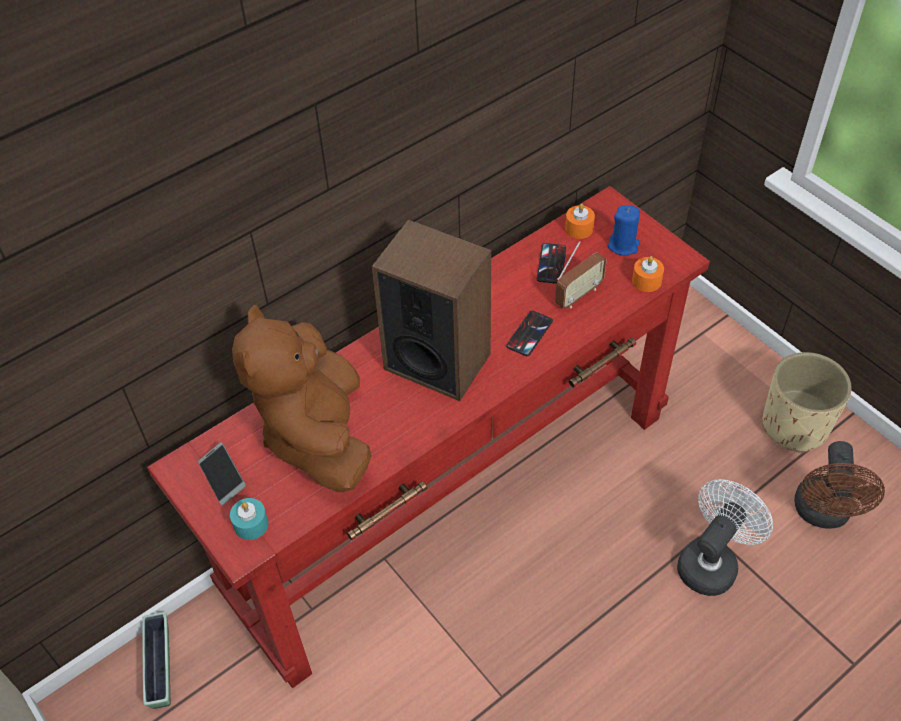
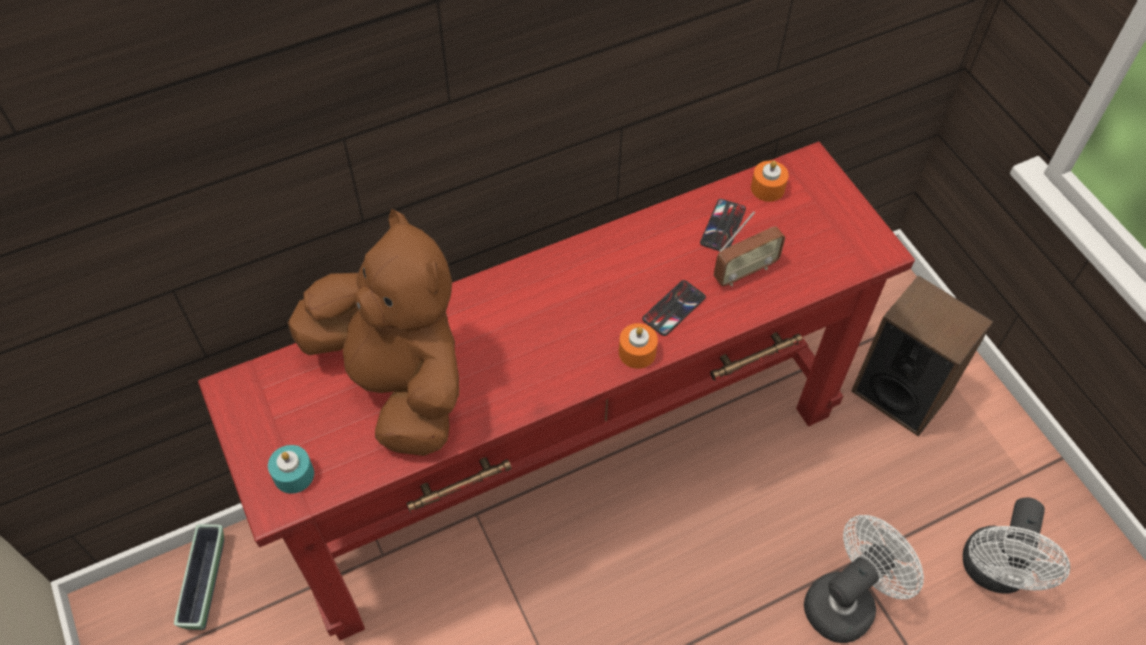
camera: 10 degrees right, 5 degrees up
phone [198,442,246,505] -> none
brown plush toy [232,305,372,492] -> brown plush toy turned 135 degrees clockwise [288,209,459,456]
speaker [372,220,491,401] -> speaker moved to [851,275,993,437]
blue candle [608,205,640,256] -> none
orange candle [632,256,664,292] -> orange candle moved to [619,323,658,369]
beige planter [762,352,852,453] -> none
brown fan [794,441,885,529] -> white fan [963,497,1070,594]

